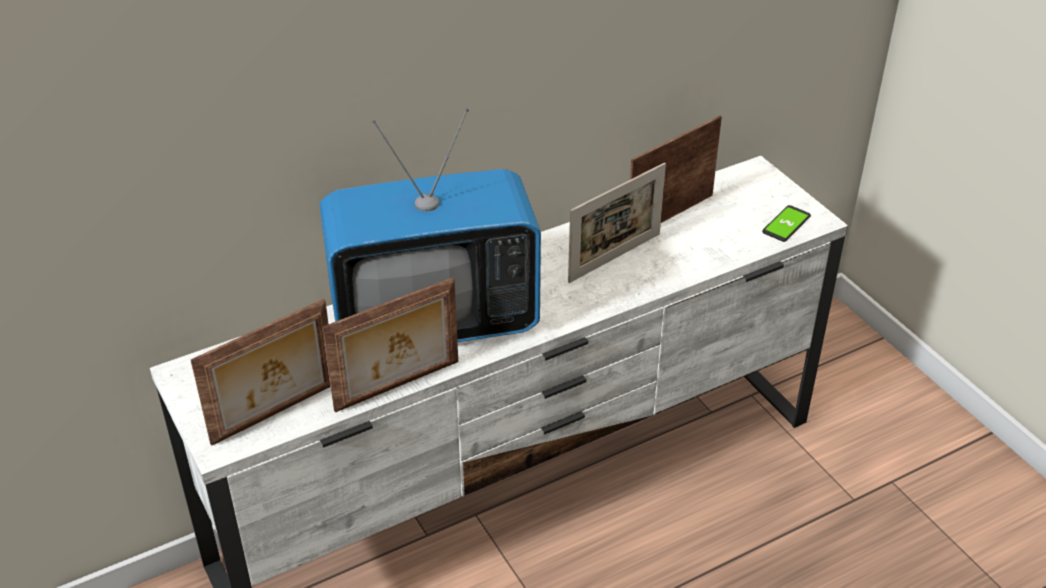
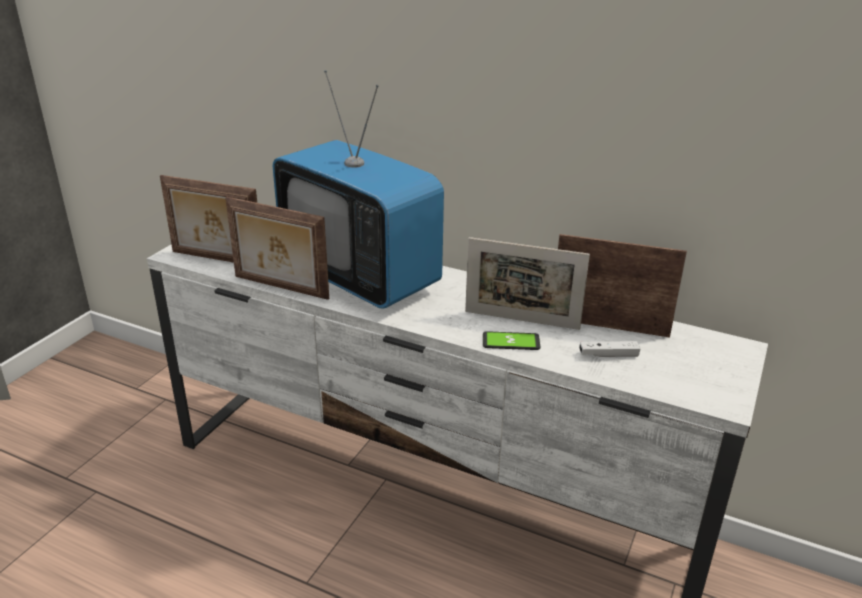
camera: 55 degrees right, 10 degrees down
phone [762,205,811,242] -> phone moved to [483,331,540,350]
none -> white game controller [579,341,641,357]

